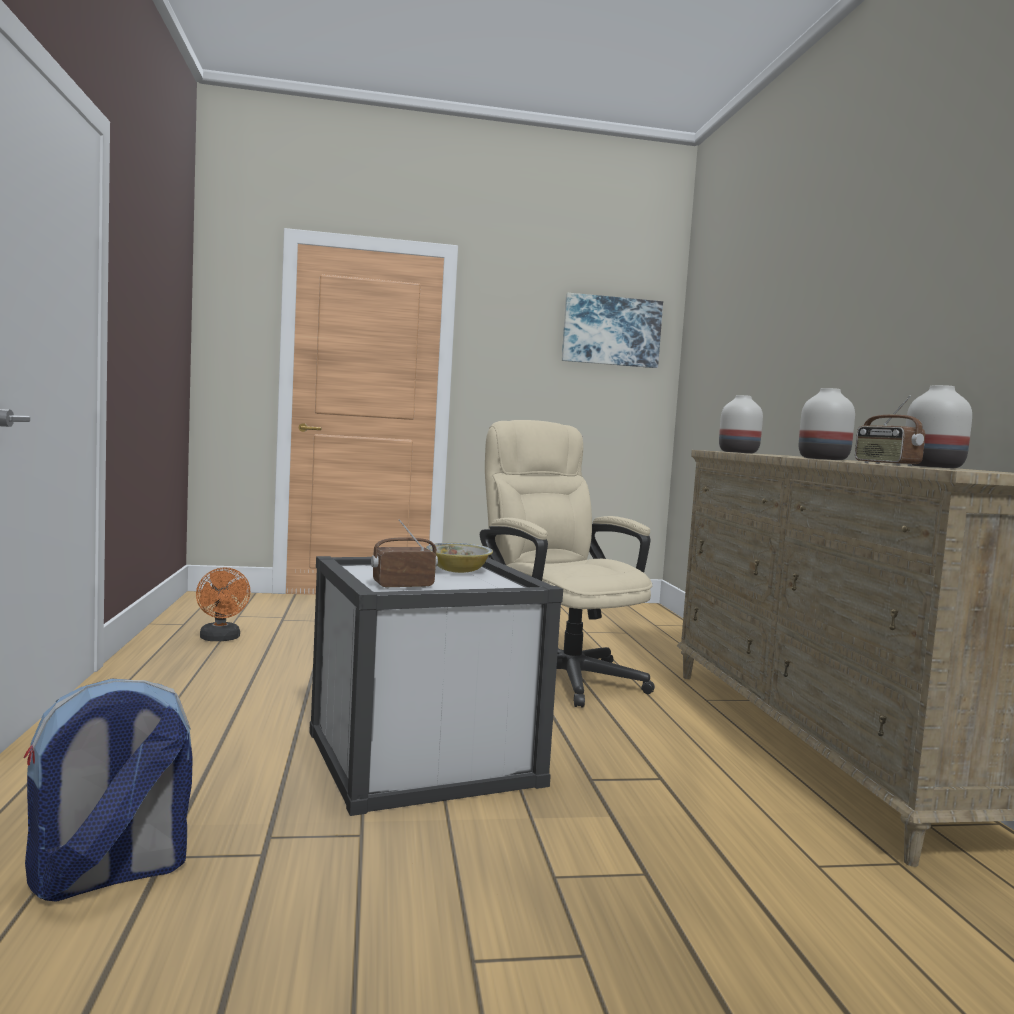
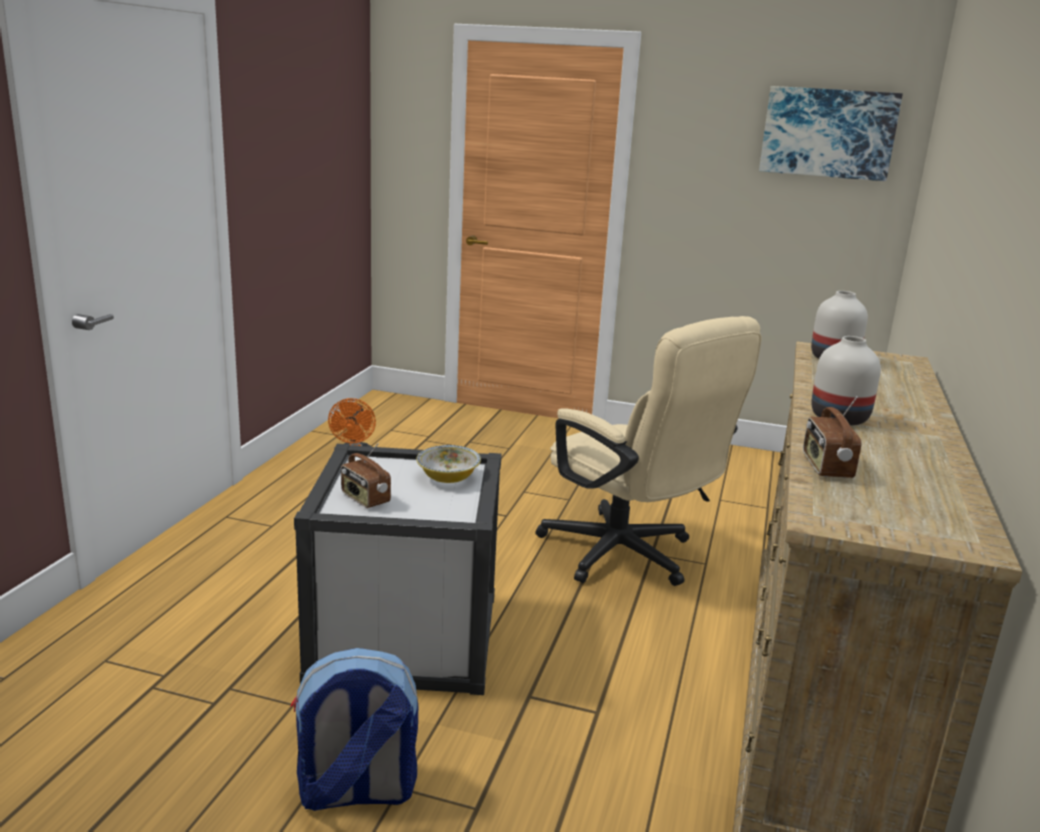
camera: 25 degrees right, 15 degrees up
backpack [23,679,193,901] -> backpack moved to [290,648,418,811]
radio [371,519,438,589] -> radio turned 135 degrees counterclockwise [341,443,391,508]
beige office chair [480,420,655,708] -> beige office chair turned 150 degrees clockwise [535,316,761,586]
white vase [906,385,972,468] -> none

